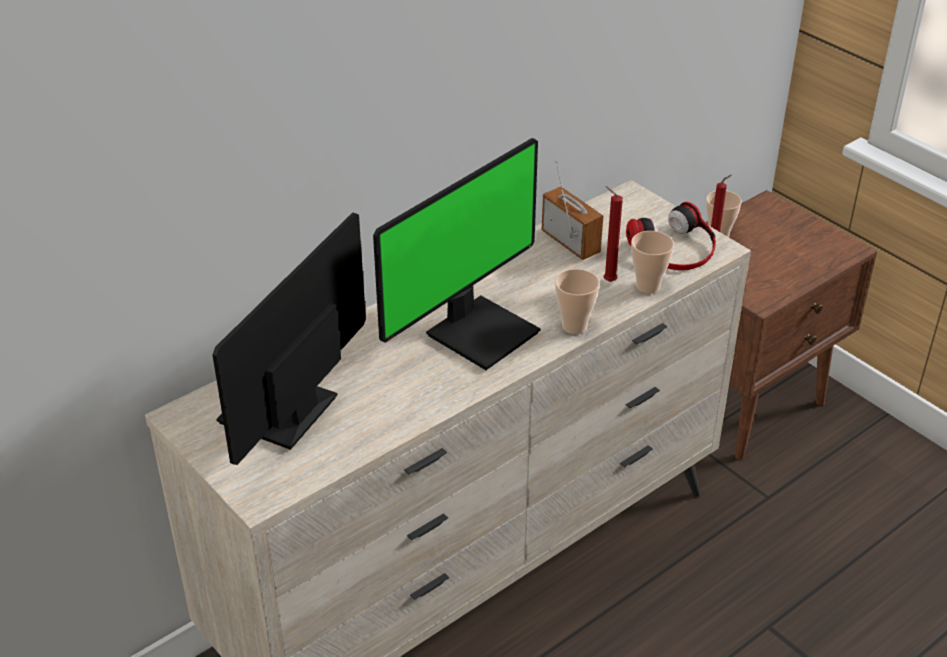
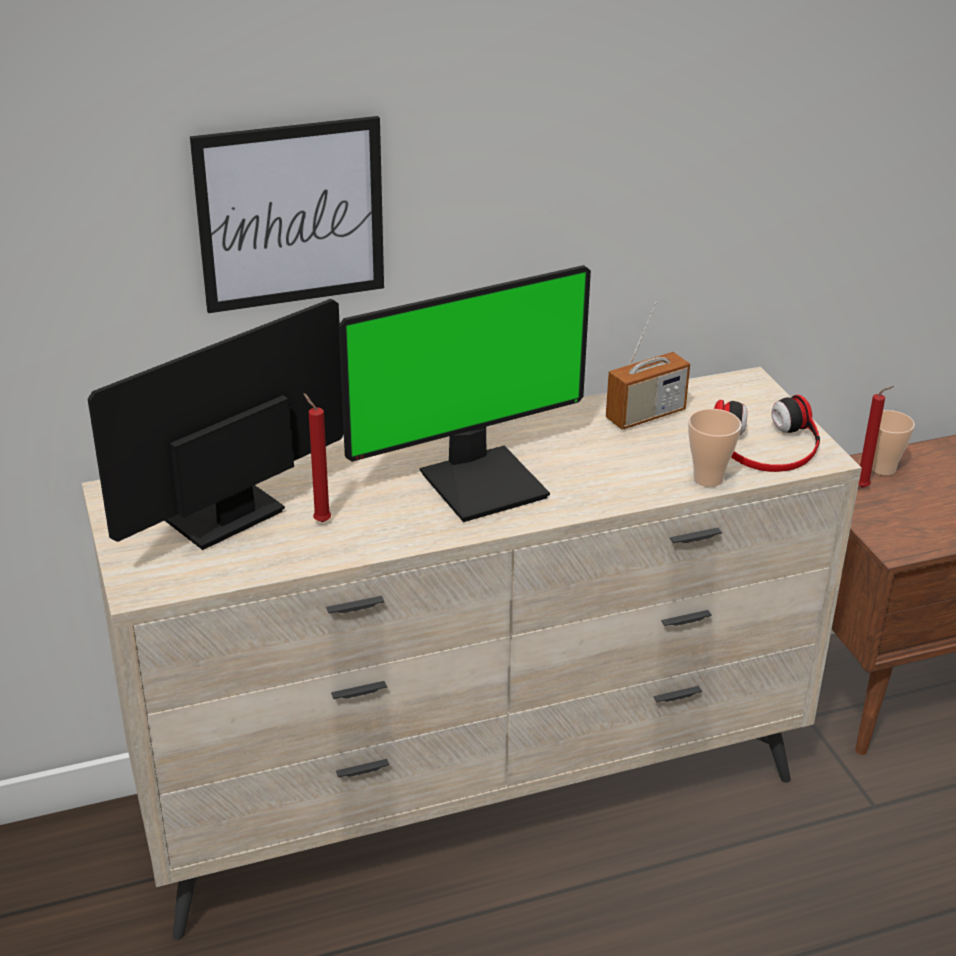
camera: 20 degrees right, 5 degrees down
radio [542,160,603,260] -> radio turned 75 degrees clockwise [606,302,690,430]
cup [555,269,600,334] -> none
red candle [604,186,623,282] -> red candle moved to [303,393,331,522]
none -> picture [190,116,384,313]

